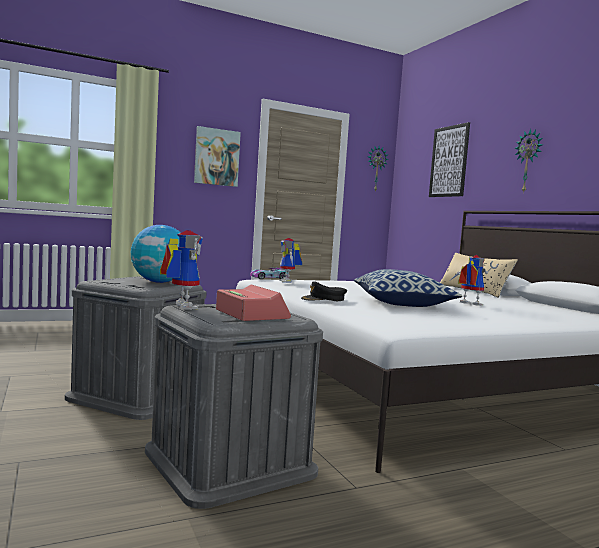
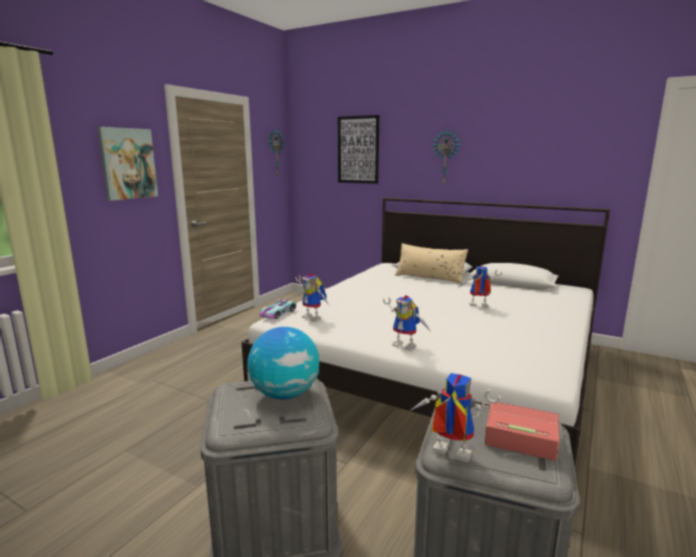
camera: 35 degrees left, 10 degrees up
black cap [301,281,347,301] -> toy robot [383,295,430,350]
pillow [354,269,462,307] -> none

